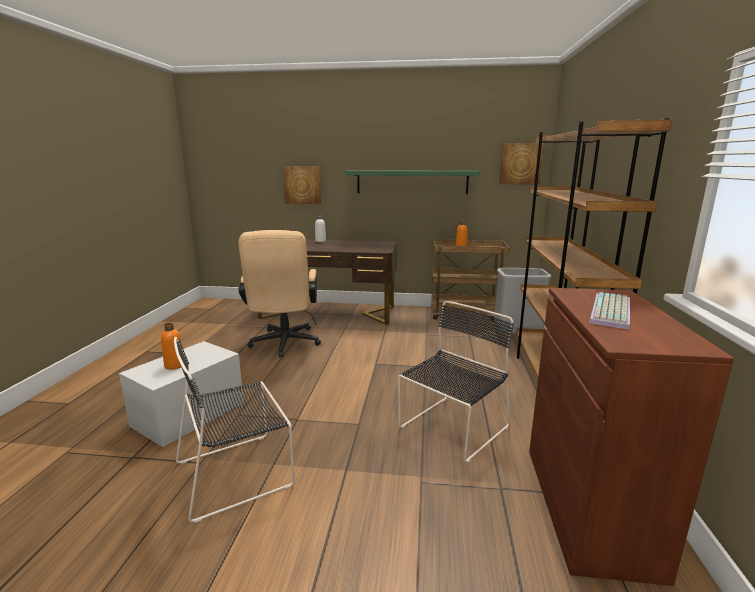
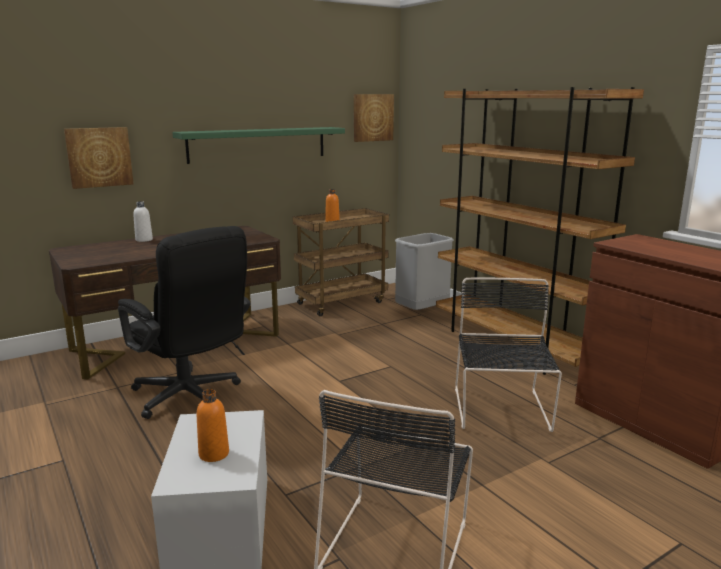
camera: 40 degrees left, 0 degrees up
beige office chair [238,230,321,357] -> black office chair [118,226,250,419]
keyboard [589,292,630,330] -> none

